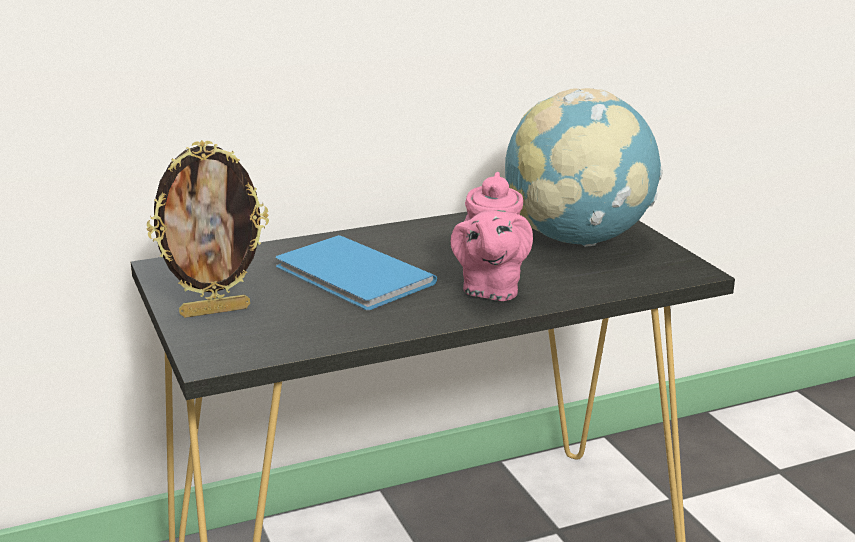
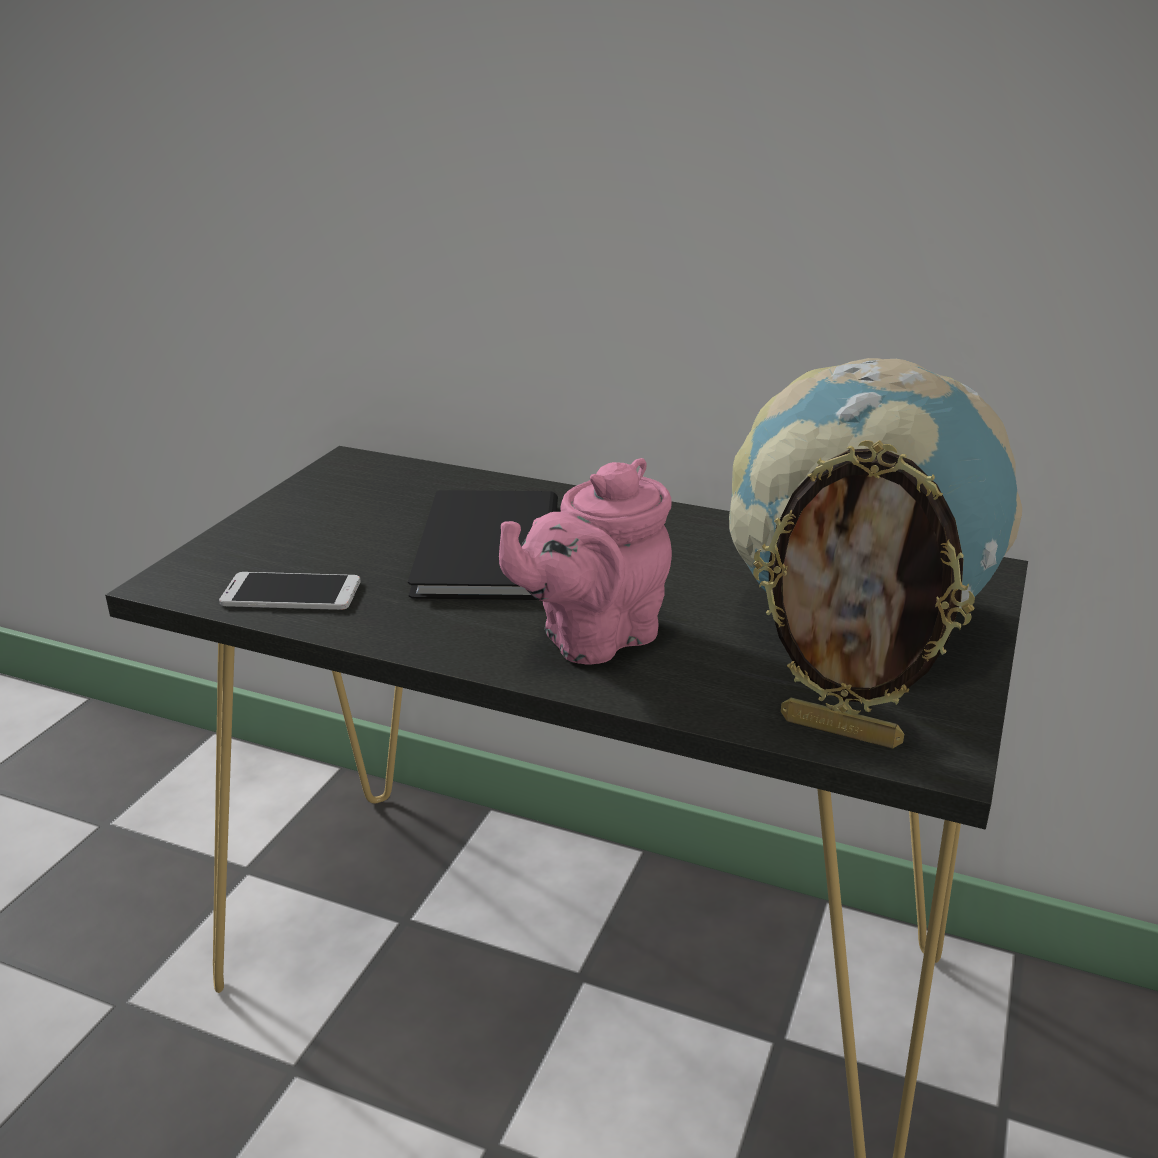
camera: 45 degrees right, 5 degrees up
picture frame [147,140,269,318] -> picture frame moved to [753,440,975,749]
blue book [275,235,437,310] -> black book [408,490,558,600]
none -> phone [219,572,361,610]

